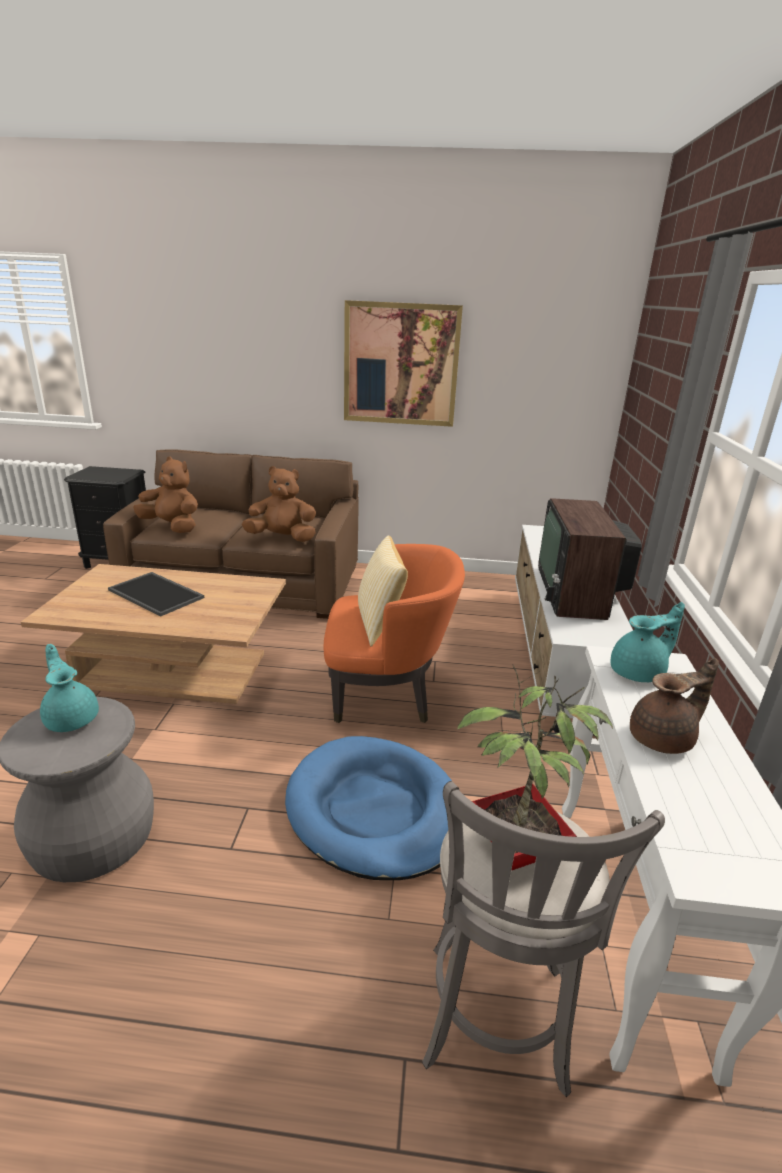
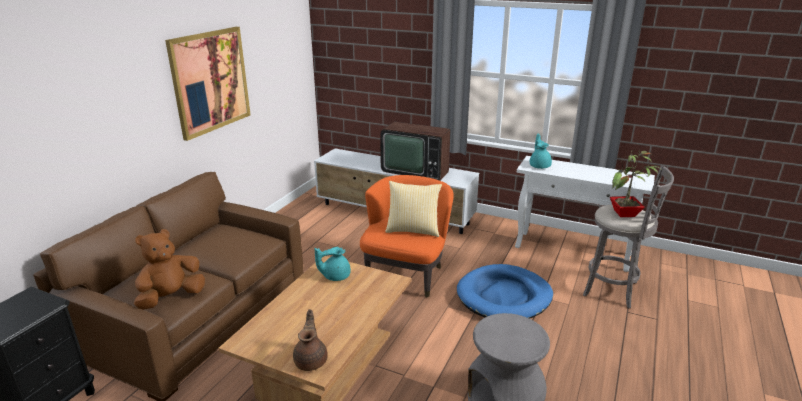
camera: 70 degrees left, 0 degrees up
turquoise teapot [40,644,99,732] -> turquoise teapot moved to [315,247,351,281]
tray [108,572,204,616] -> none
brown plush toy [242,466,316,542] -> none
brown teapot [630,658,719,754] -> brown teapot moved to [293,309,328,371]

